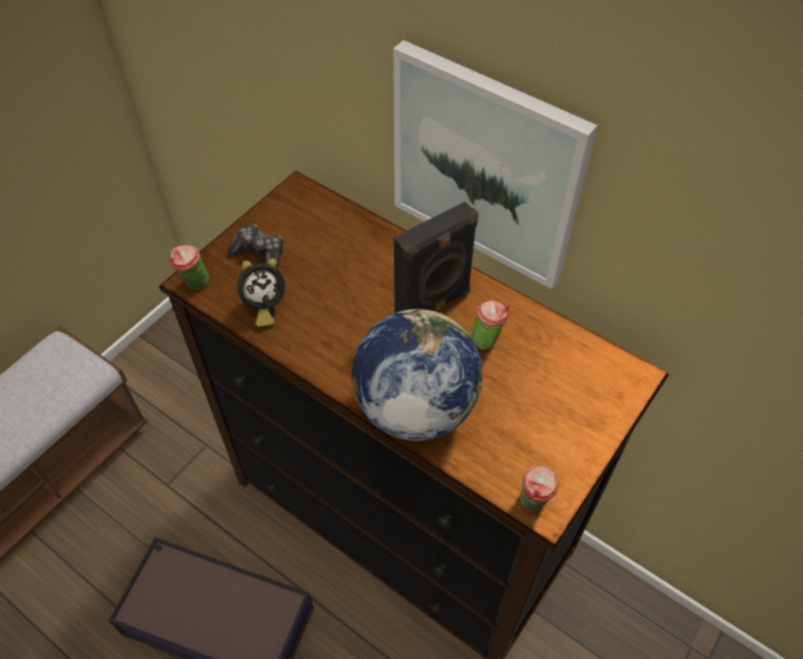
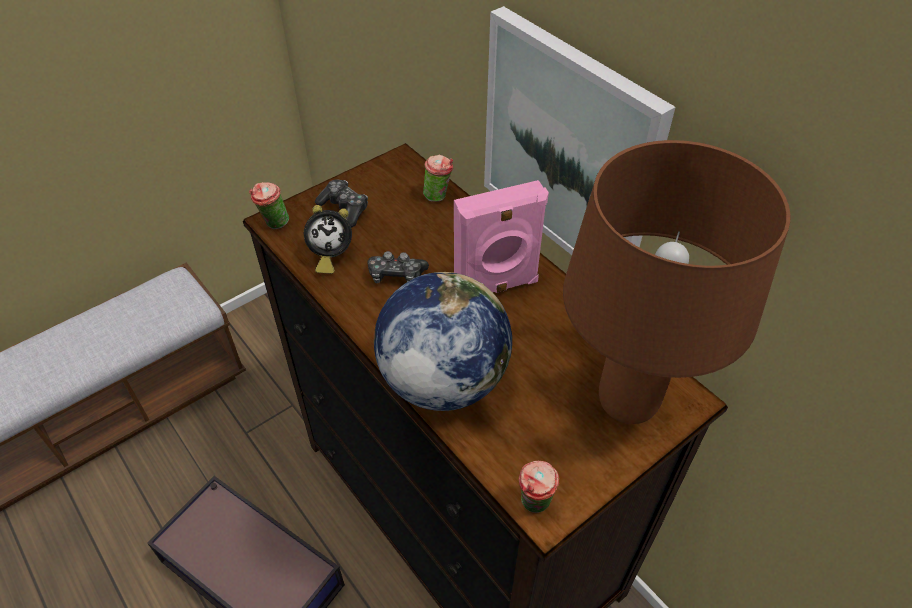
camera: 15 degrees right, 5 degrees down
black speaker [394,202,479,313] -> pink speaker [454,180,549,293]
cup [471,300,510,349] -> cup moved to [423,155,453,202]
none -> game controller [367,251,429,283]
none -> brown table lamp [563,140,790,424]

